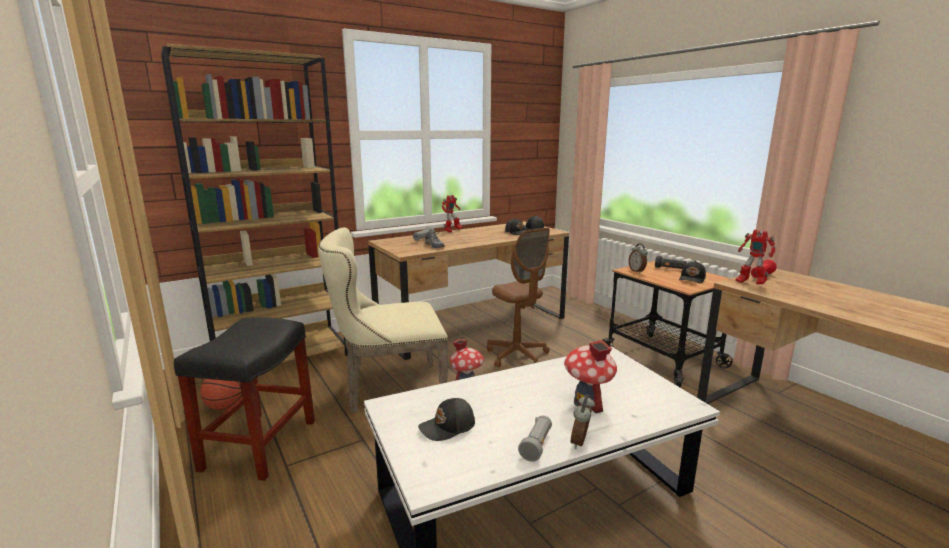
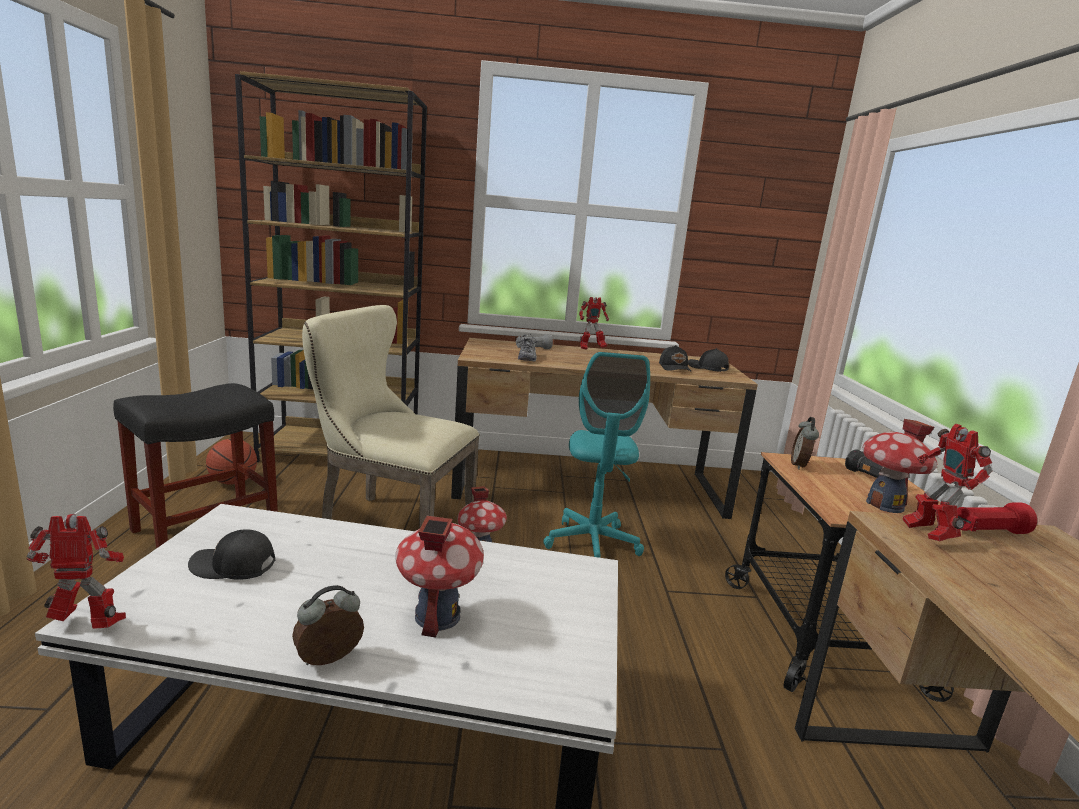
camera: 30 degrees right, 0 degrees up
brown office chair [487,228,550,368] -> turquoise office chair [543,352,650,558]
grey flashlight [518,416,552,462] -> none
black cap [679,261,706,284] -> toy house [863,419,937,513]
none -> toy robot [26,514,126,629]

